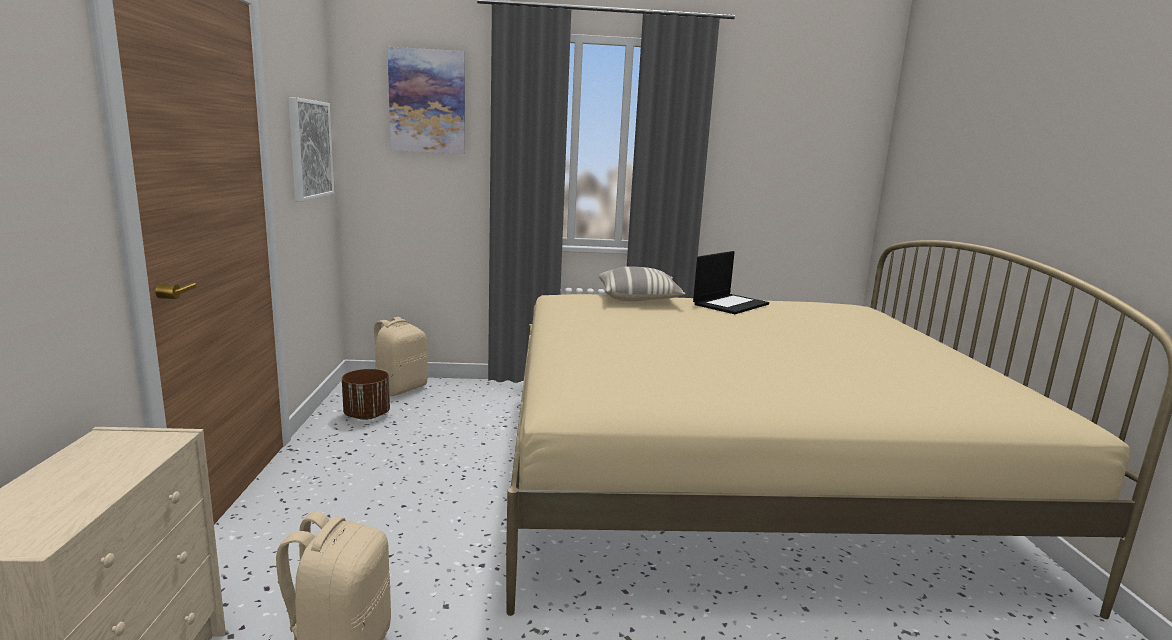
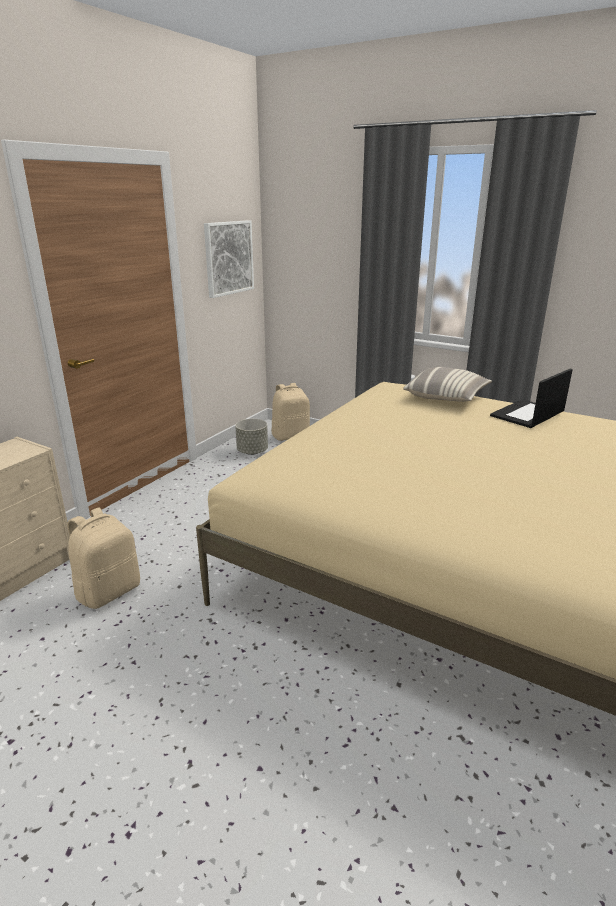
camera: 35 degrees right, 10 degrees up
brown planter [342,369,390,420] -> grey planter [235,419,268,455]
picture [388,47,465,154] -> none
laptop [693,251,769,314] -> laptop turned 150 degrees clockwise [490,369,573,428]

